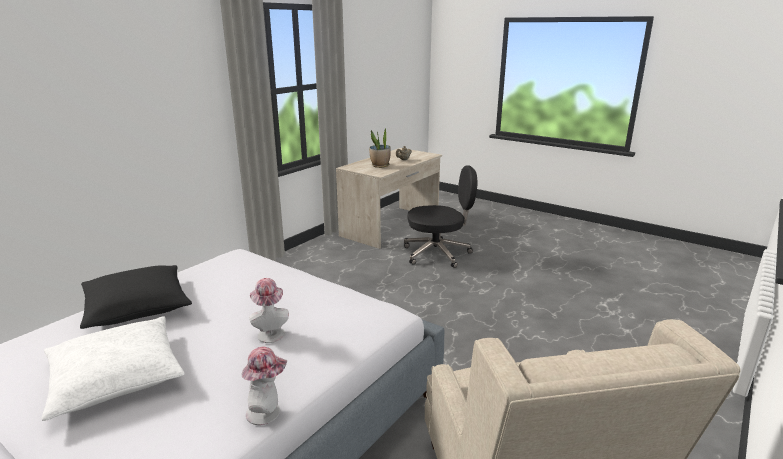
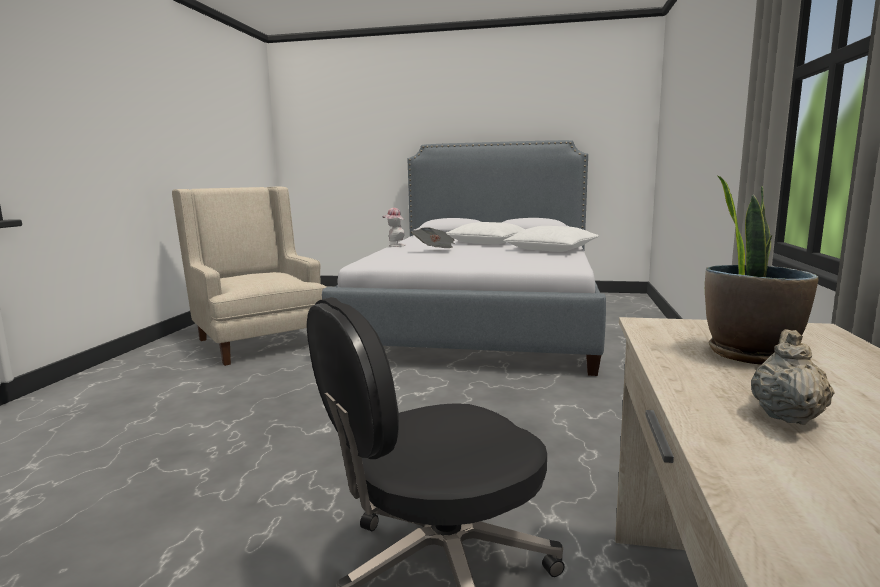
camera: 155 degrees right, 10 degrees down
black pillow [80,265,192,329] -> white pillow [504,226,599,252]
hat [249,278,289,343] -> newspaper [412,227,455,248]

